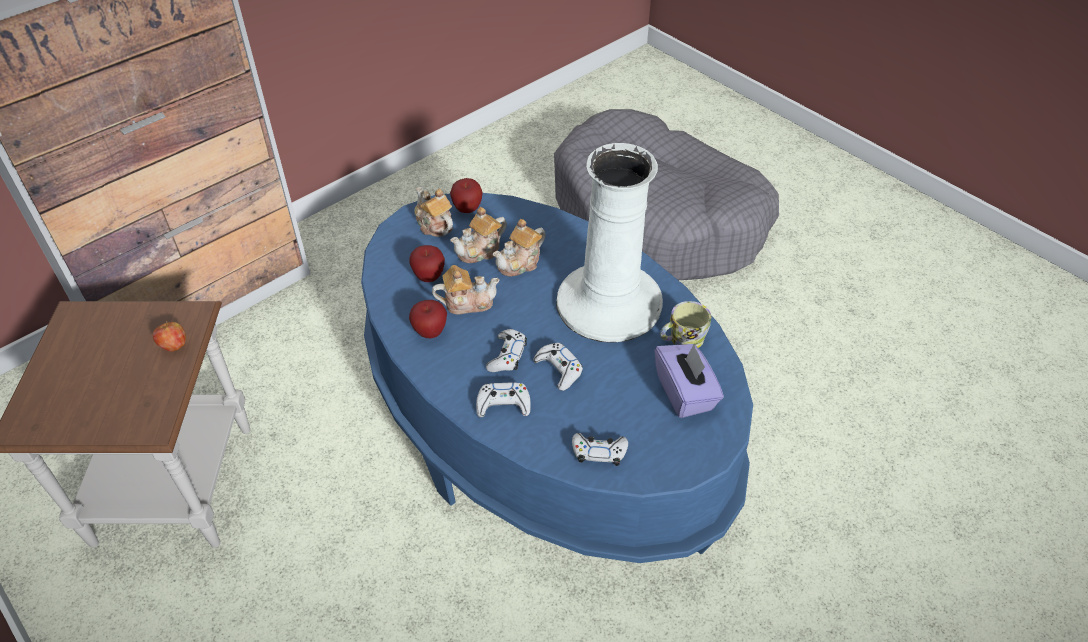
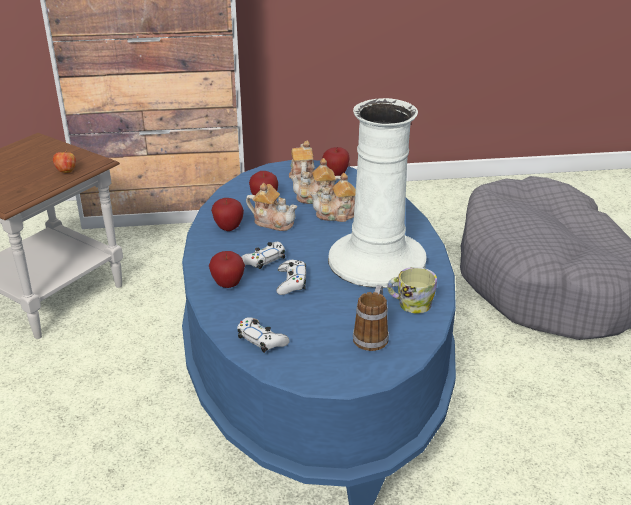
camera: 35 degrees right, 15 degrees down
white game controller [476,382,531,417] -> apple [209,251,245,288]
purple tissue box [655,344,724,418] -> mug [353,285,389,351]

